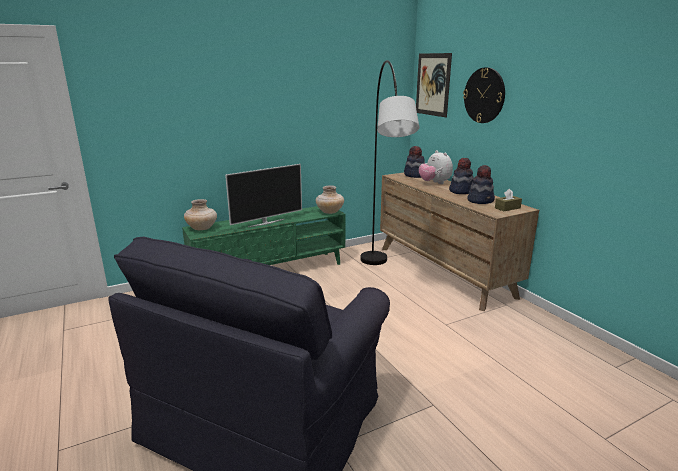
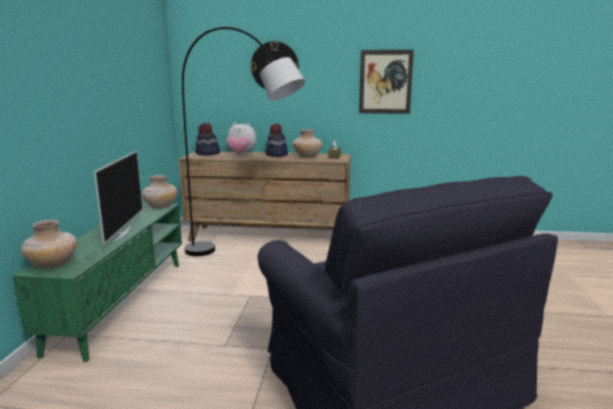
camera: 55 degrees left, 5 degrees down
picture [416,53,452,117] -> picture moved to [359,50,414,114]
hat [467,165,495,204] -> beige vase [293,129,322,157]

